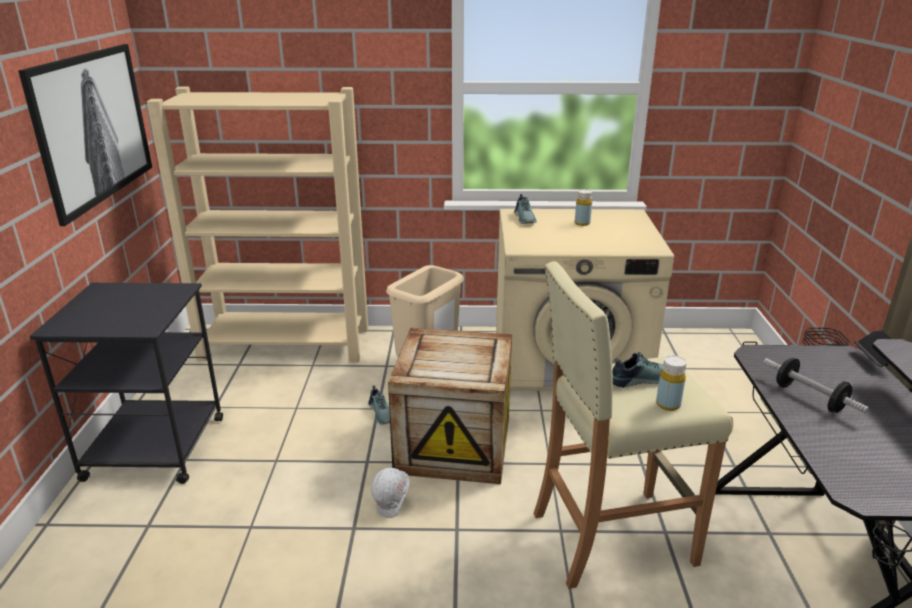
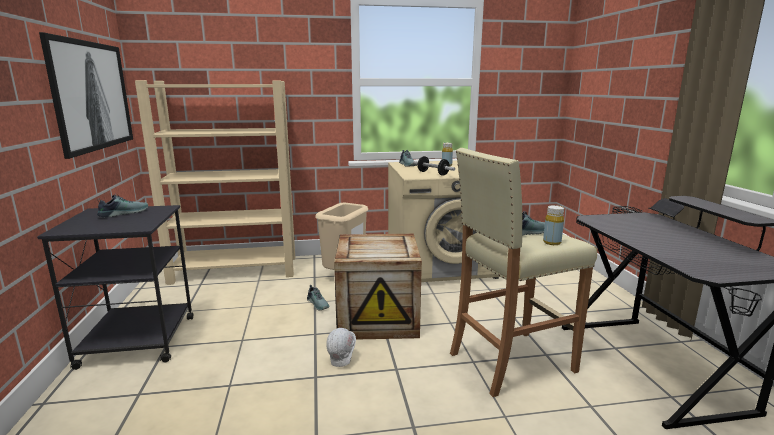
camera: 10 degrees left, 10 degrees down
dumbbell [763,358,869,414] -> dumbbell moved to [413,156,455,175]
none -> shoe [97,194,148,218]

